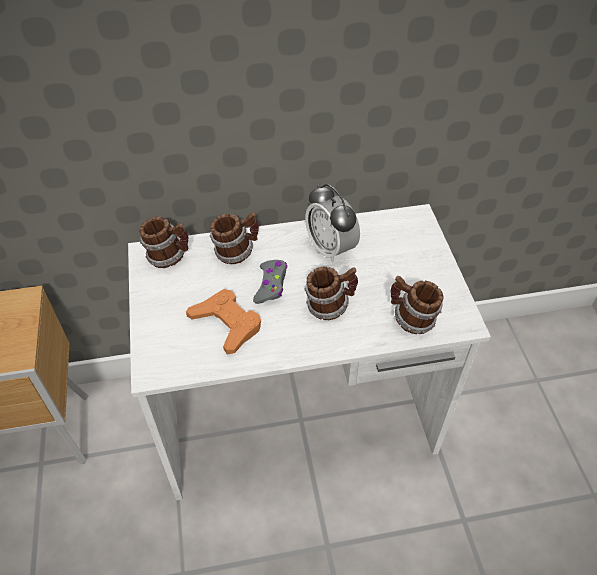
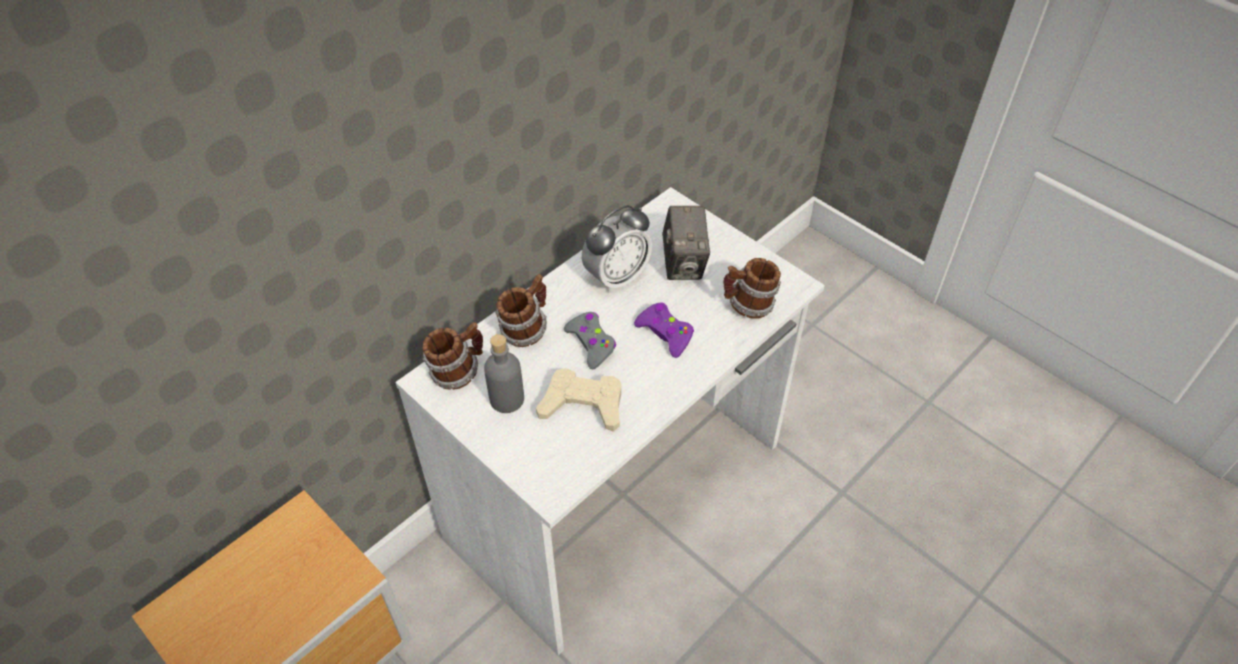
camera: 35 degrees left, 0 degrees up
orange game controller [186,289,261,354] -> beige game controller [536,368,621,432]
mug [304,267,358,320] -> purple game controller [634,303,694,358]
alarm clock [305,184,360,263] -> alarm clock turned 60 degrees counterclockwise [582,205,652,293]
none -> grey bottle [484,334,524,413]
none -> camera [662,206,710,280]

